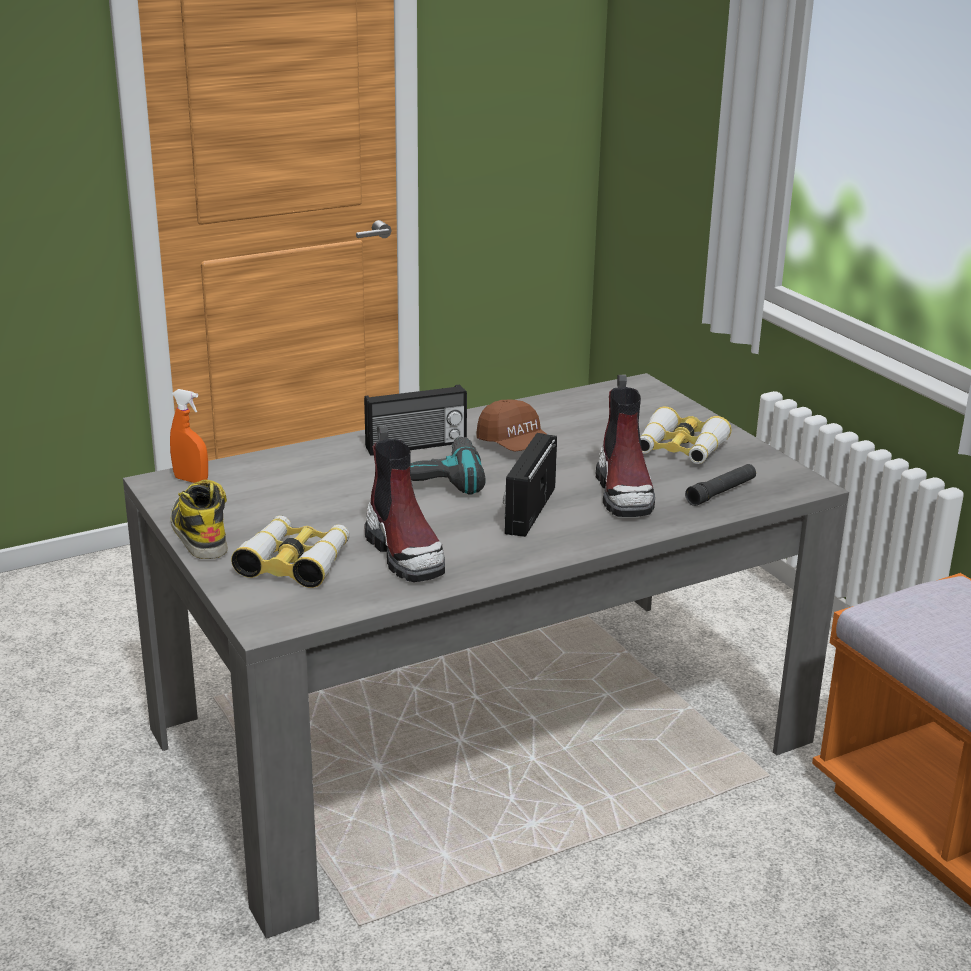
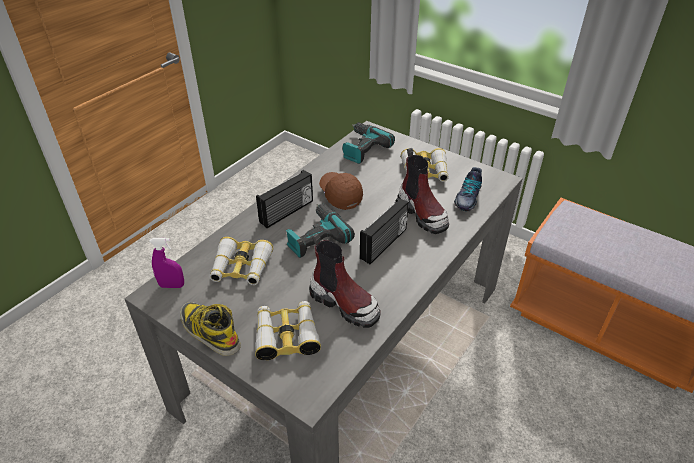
camera: 25 degrees left, 15 degrees up
orange spray bottle [170,389,208,483] -> purple spray bottle [149,238,184,288]
brown cap [476,400,548,452] -> brown cap turned 150 degrees counterclockwise [319,172,363,210]
radio [503,433,557,537] -> radio turned 135 degrees counterclockwise [360,198,409,264]
black flashlight [685,464,756,506] -> shoe [454,167,482,211]
none -> binoculars [209,237,273,285]
none -> power drill [342,122,395,164]

